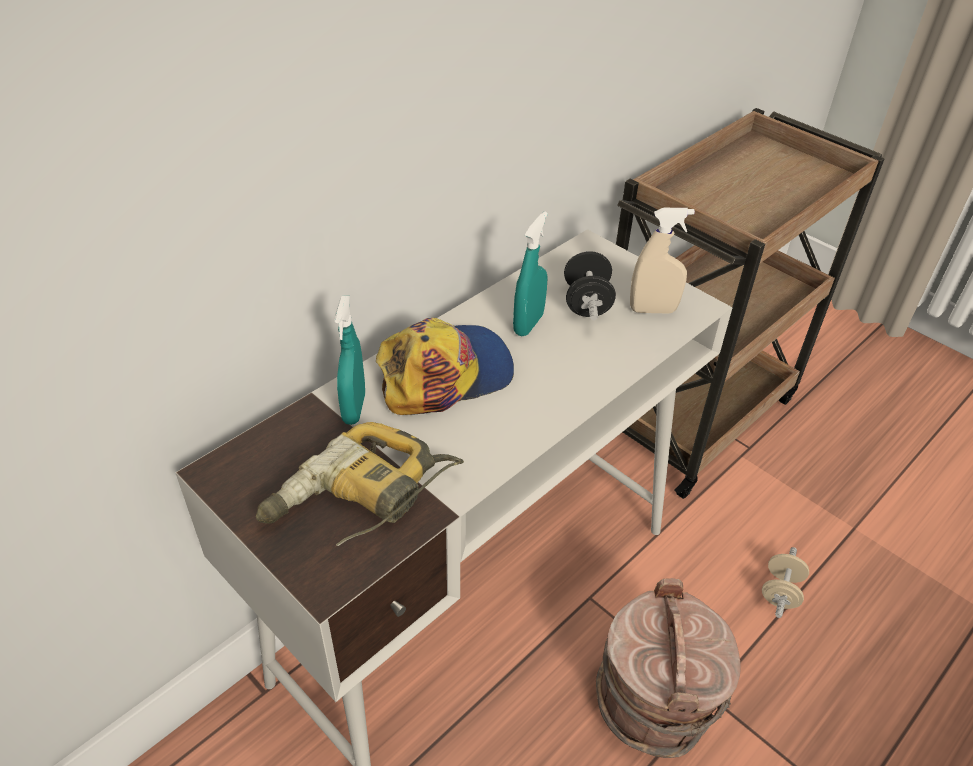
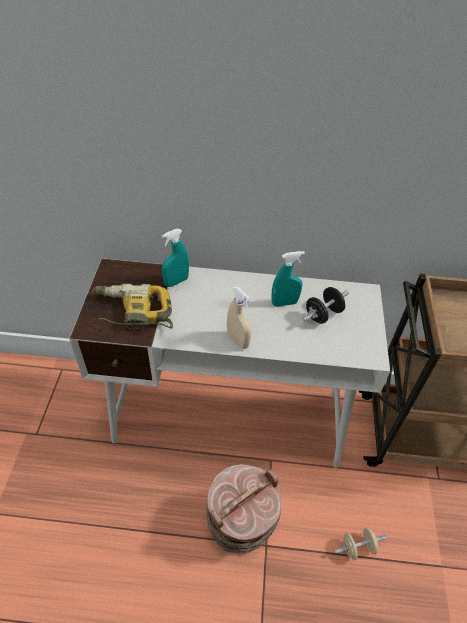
camera: 50 degrees right, 5 degrees up
cap [376,318,514,415] -> none
beige spray bottle [630,208,695,314] -> beige spray bottle moved to [227,286,251,349]

